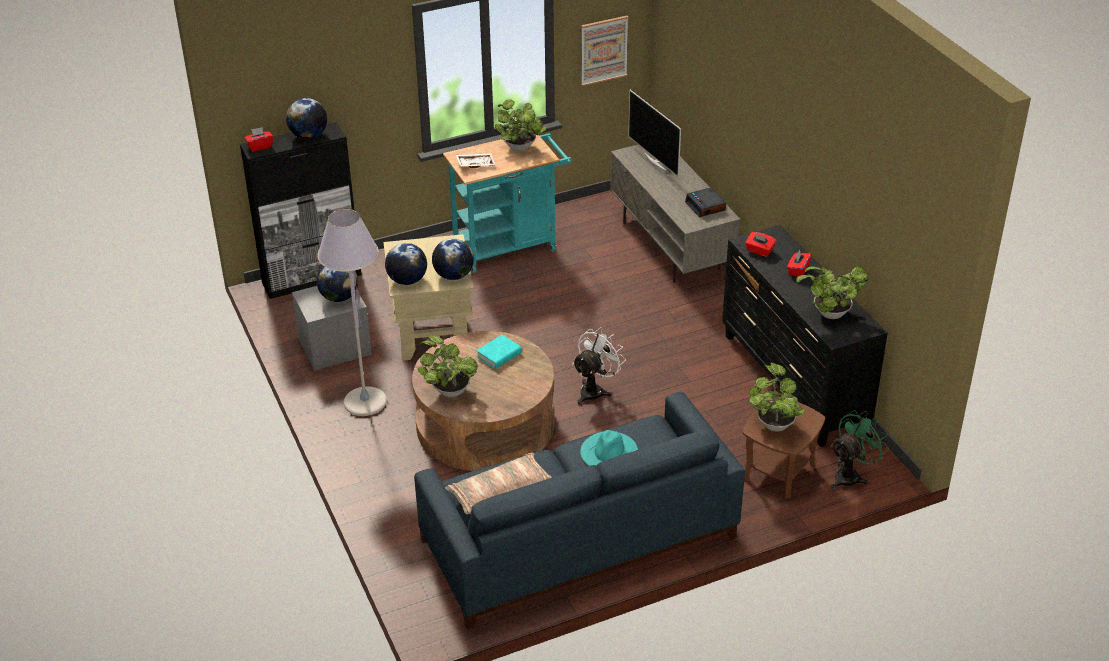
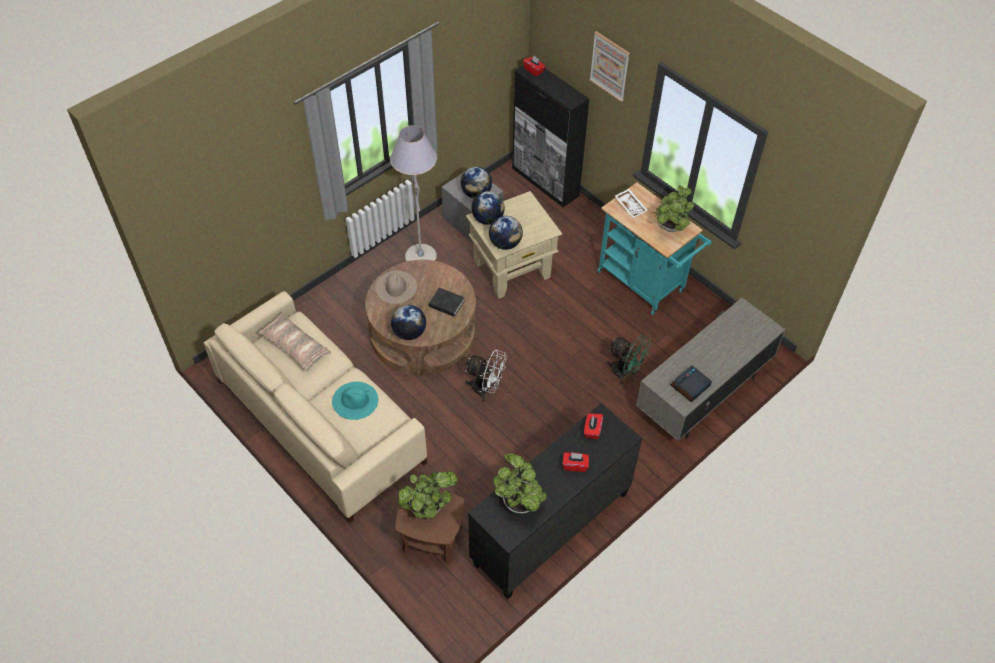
camera: 70 degrees right, 15 degrees up
globe [286,98,327,139] -> globe moved to [391,305,426,340]
blue sofa [414,392,745,629] -> beige sofa [204,291,427,523]
potted plant [418,336,478,398] -> beige hat [375,271,417,304]
turquoise book [476,335,522,369] -> black book [429,287,464,317]
picture [581,16,629,86] -> picture moved to [589,31,630,102]
television [628,90,681,177] -> none
green fan [830,410,889,490] -> green fan moved to [606,335,651,384]

